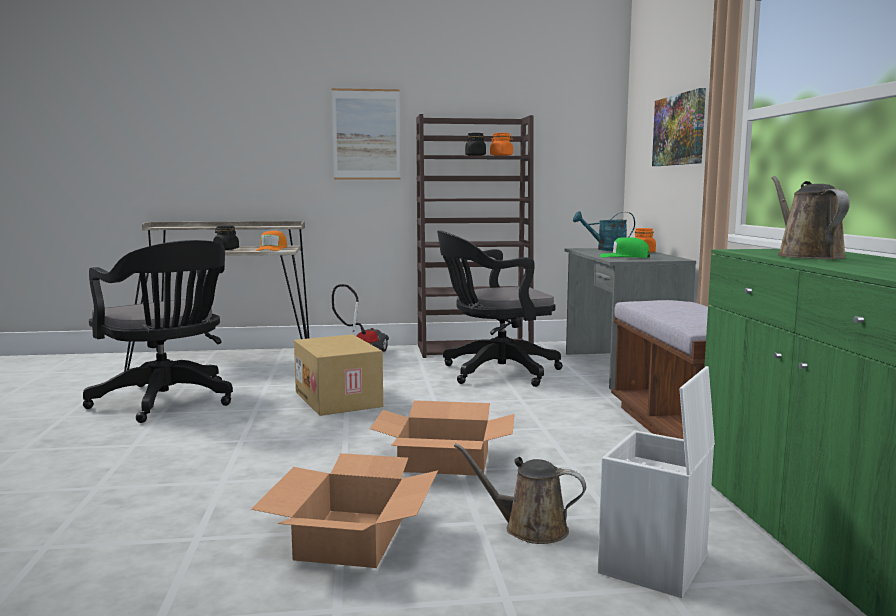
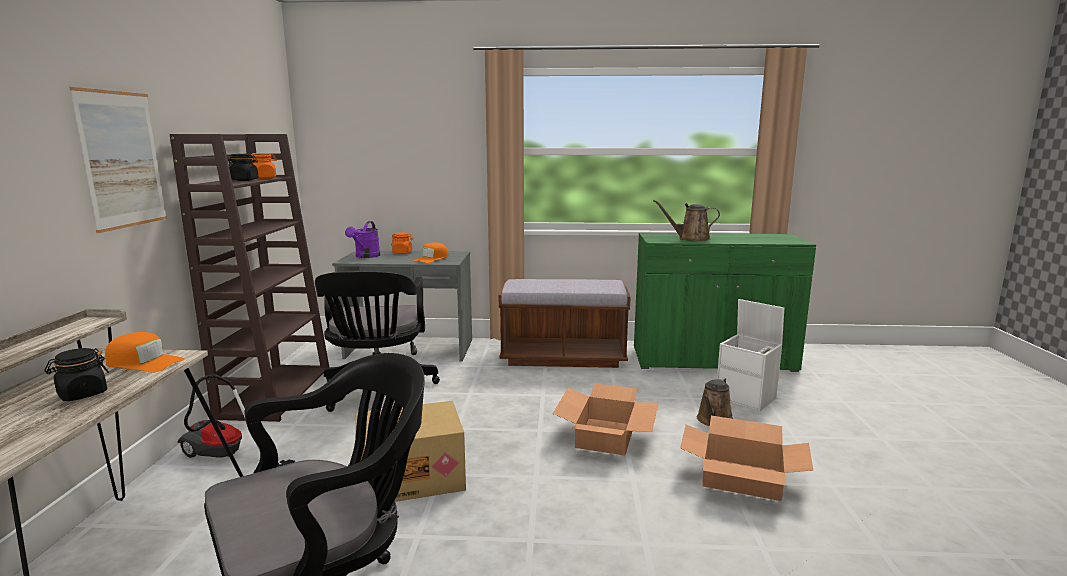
camera: 80 degrees left, 5 degrees up
turquoise watering can [573,211,635,251] -> purple watering can [345,221,380,258]
green cap [600,237,650,258] -> orange cap [414,242,448,263]
picture [652,88,706,166] -> none

